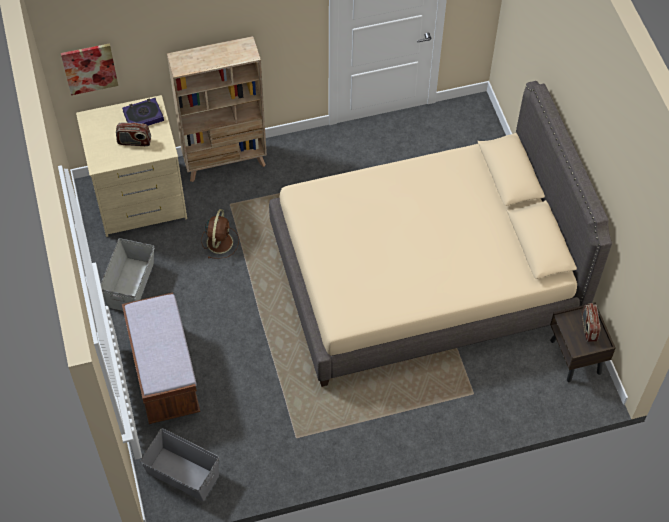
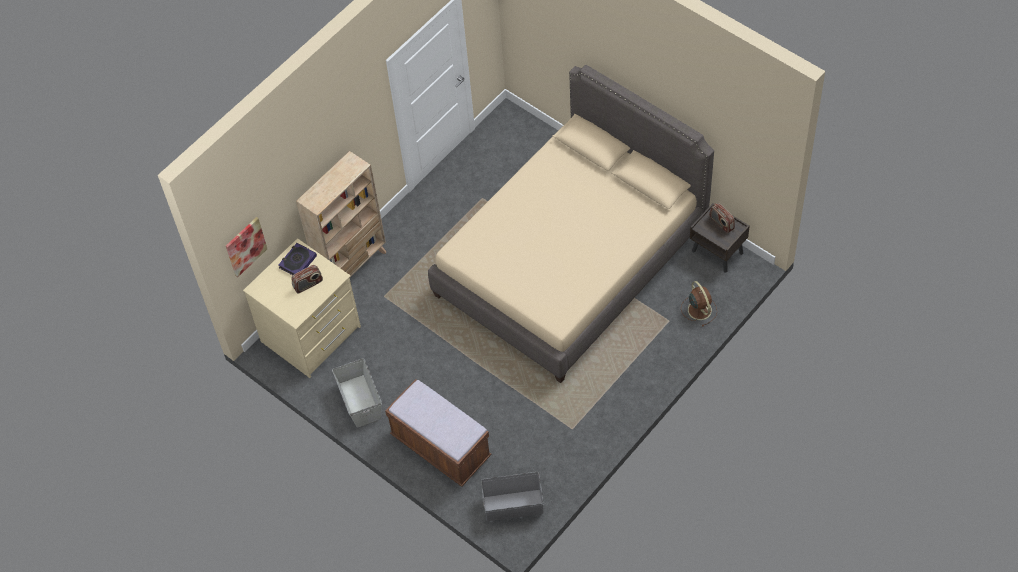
camera: 30 degrees left, 0 degrees up
brown fan [201,209,239,259] -> brown fan moved to [681,281,717,326]

